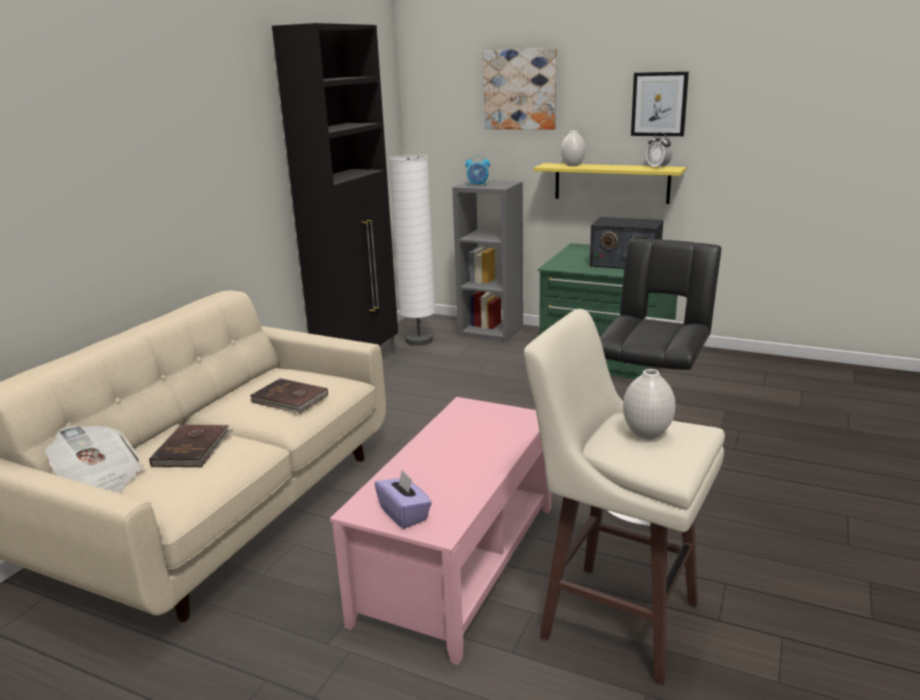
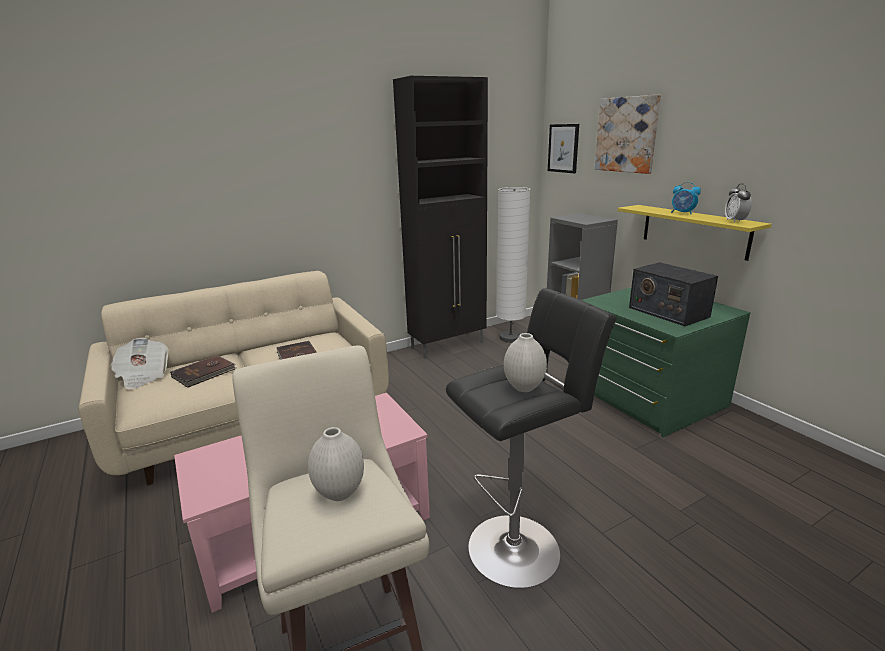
camera: 35 degrees right, 0 degrees up
purple tissue box [375,470,432,529] -> none
alarm clock [465,155,490,186] -> alarm clock moved to [671,182,701,214]
white vase [561,131,586,166] -> white vase moved to [504,333,547,392]
picture [631,71,689,136] -> picture moved to [548,124,579,173]

